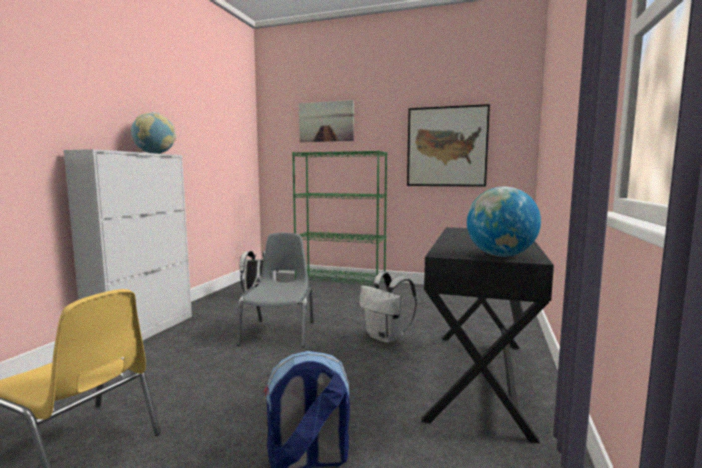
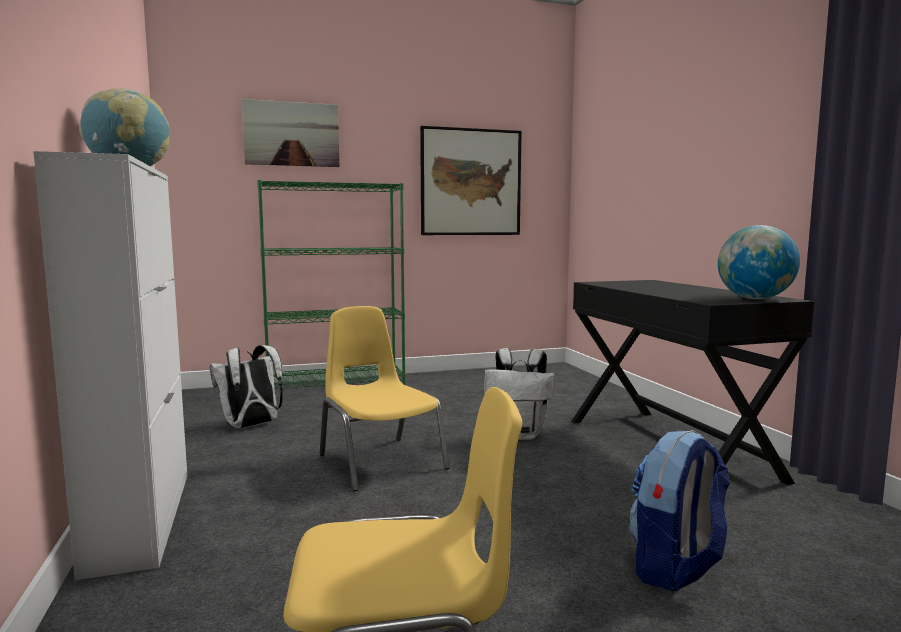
camera: 35 degrees left, 0 degrees up
grey chair [237,233,314,348] -> yellow chair [320,306,450,492]

